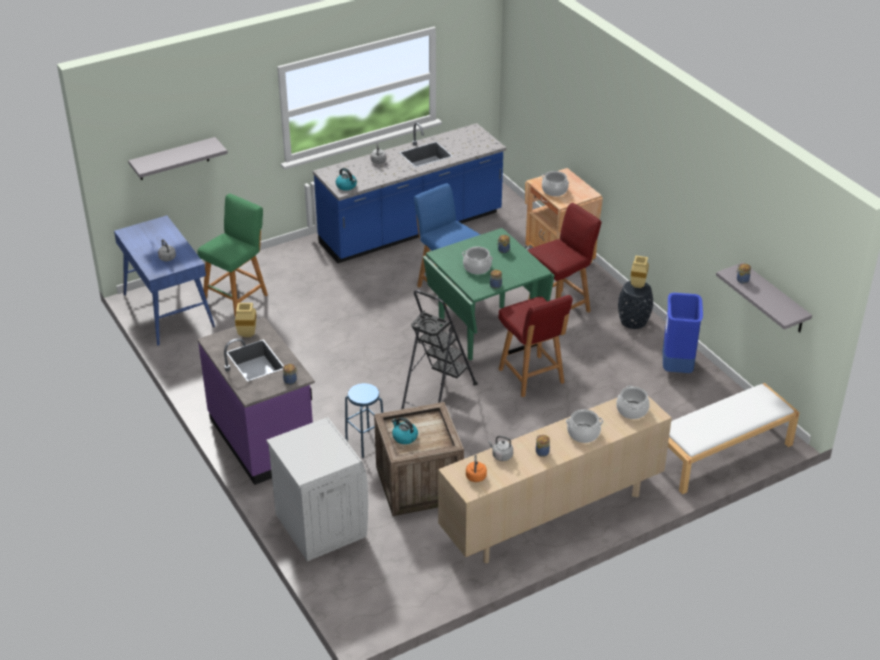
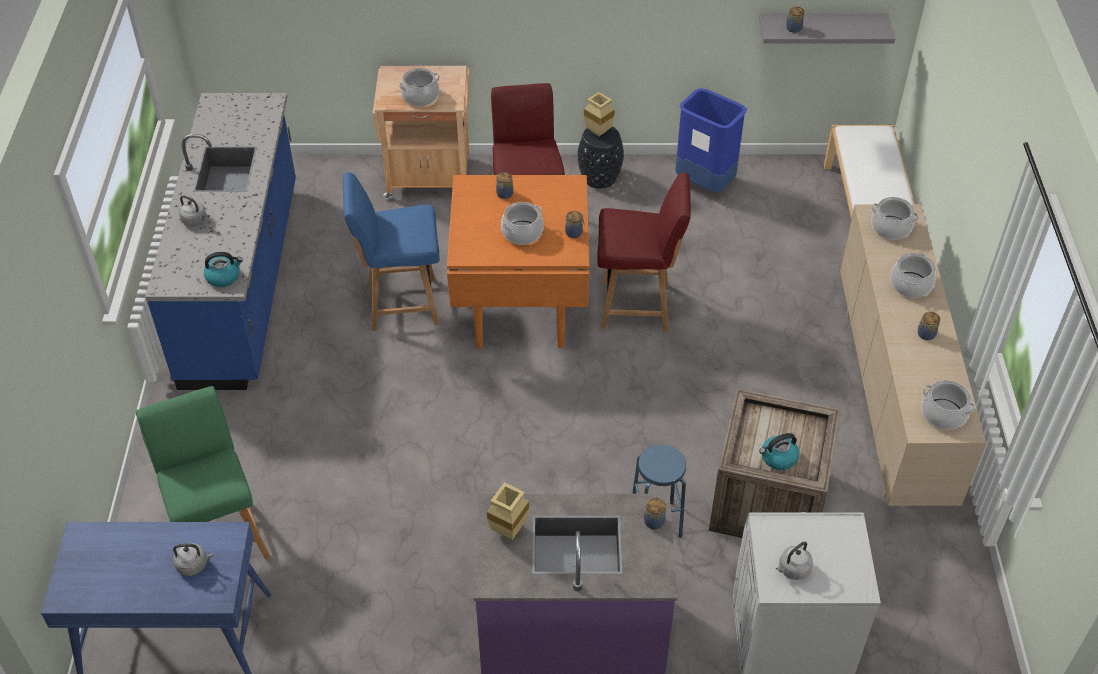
camera: 60 degrees left, 10 degrees up
grey shelf [128,137,228,180] -> none
step ladder [401,290,478,409] -> none
green dining table [423,228,555,360] -> orange dining table [447,175,589,348]
orange kettle [466,455,487,482] -> cooking pot [921,380,975,430]
grey kettle [488,436,513,461] -> grey kettle moved to [776,541,813,580]

